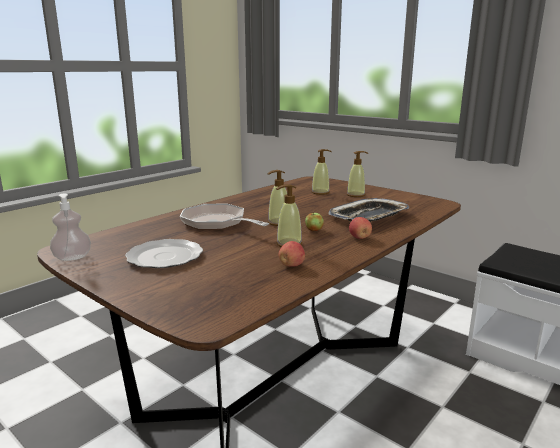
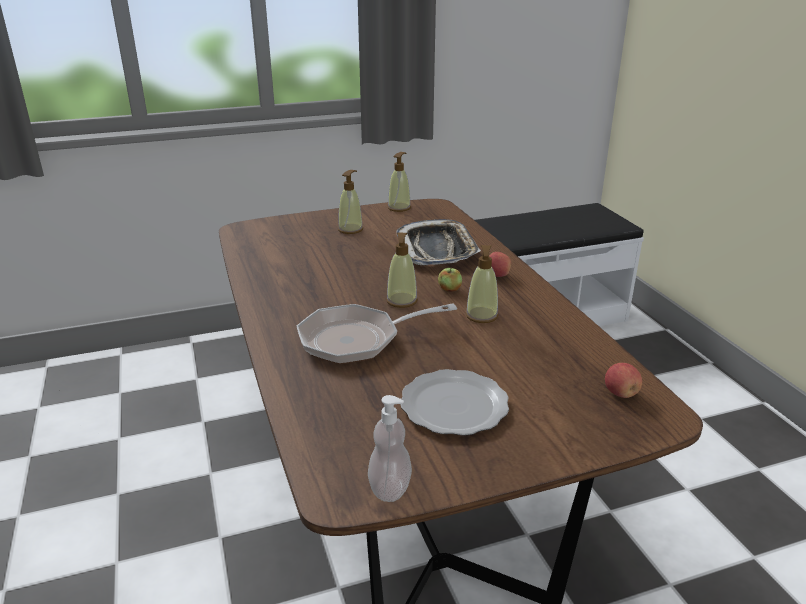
camera: 60 degrees left, 10 degrees up
apple [278,241,305,267] -> apple moved to [605,363,642,398]
soap dispenser [311,149,332,195] -> soap dispenser moved to [388,152,411,212]

